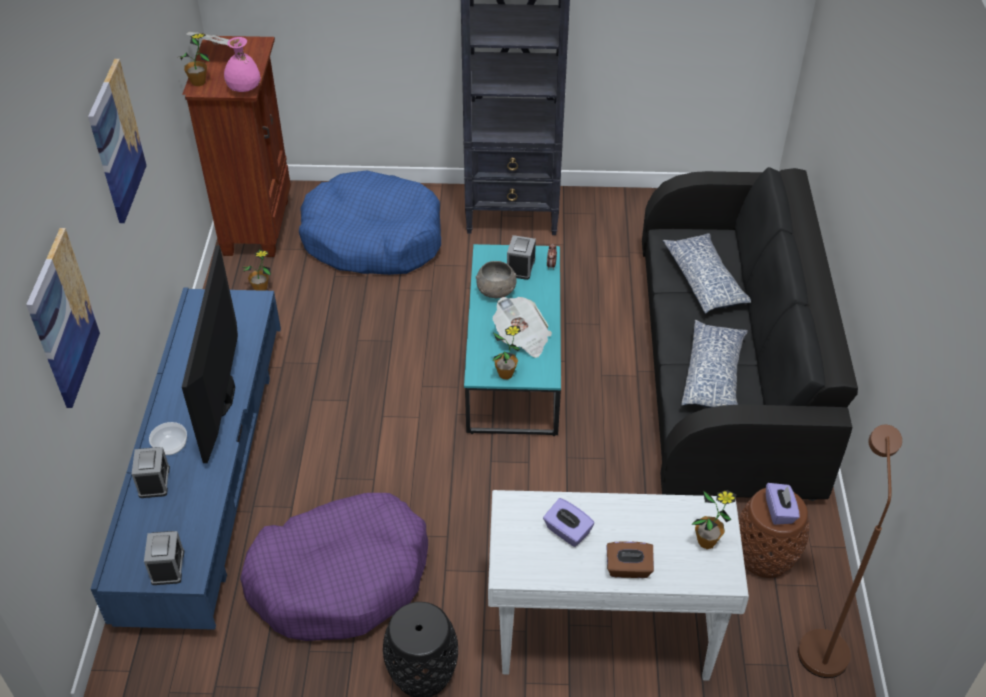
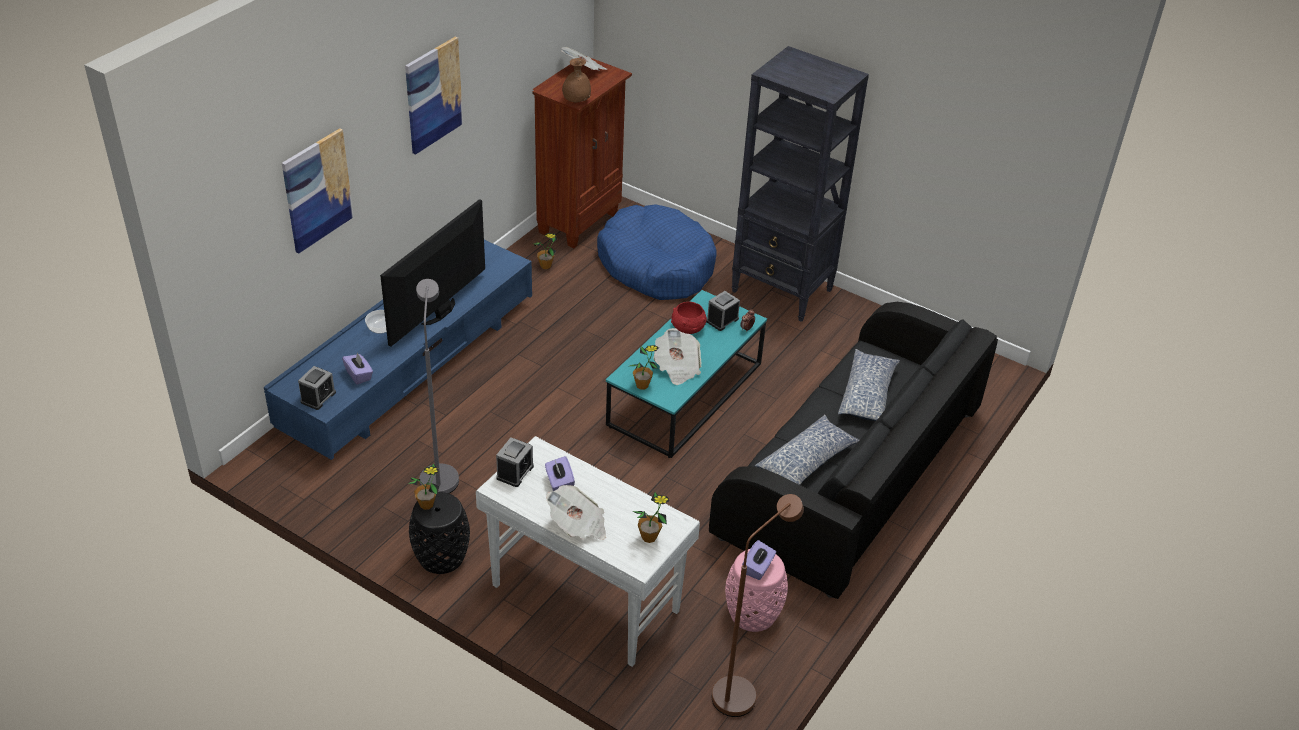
camera: 30 degrees right, 5 degrees down
alarm clock [132,447,170,498] -> alarm clock moved to [496,437,534,487]
potted plant [180,33,210,86] -> potted plant moved to [408,463,439,510]
pink vase [224,37,261,92] -> brown vase [562,58,591,103]
purple dog bed [240,493,428,641] -> grey floor lamp [416,279,459,493]
grey bowl [476,261,517,298] -> red bowl [671,302,707,334]
brown tissue box [606,541,654,578] -> newspaper [546,485,606,540]
brown stool [739,488,809,578] -> pink stool [725,549,788,632]
none -> purple tissue box [342,352,373,385]

